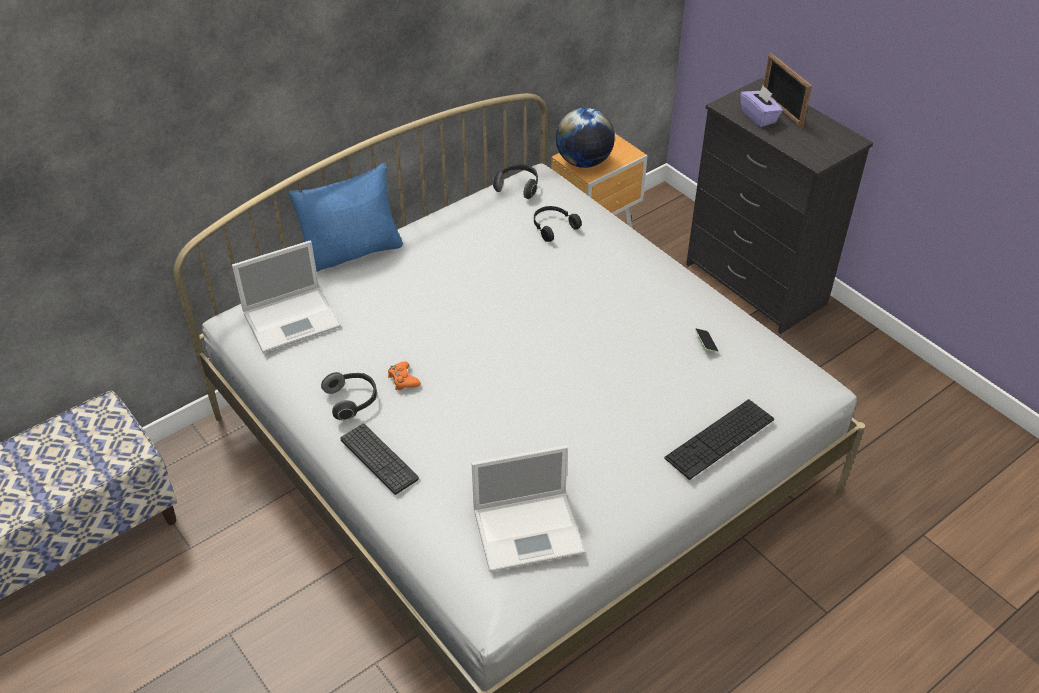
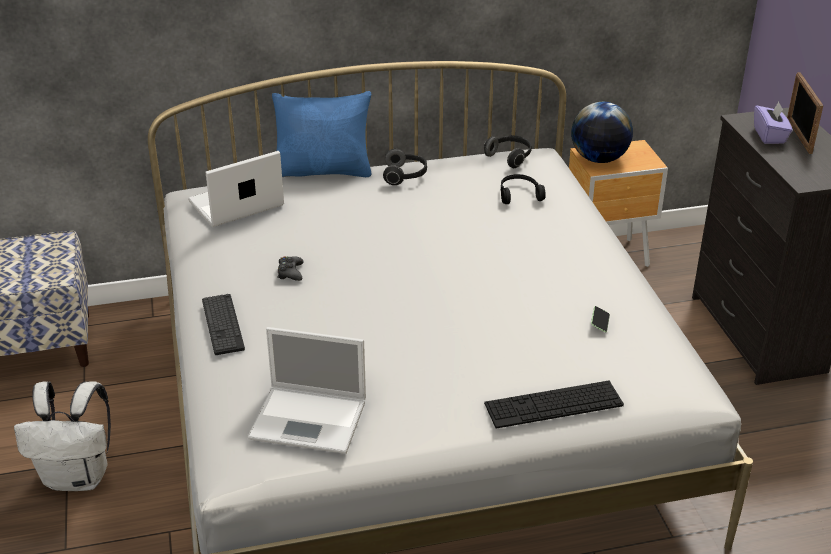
camera: 25 degrees right, 10 degrees down
laptop [232,241,341,353] -> laptop turned 150 degrees clockwise [188,151,284,227]
headphones [321,372,377,420] -> headphones moved to [383,148,427,185]
orange game controller [388,361,421,390] -> black game controller [277,257,304,281]
none -> white backpack [14,381,111,491]

